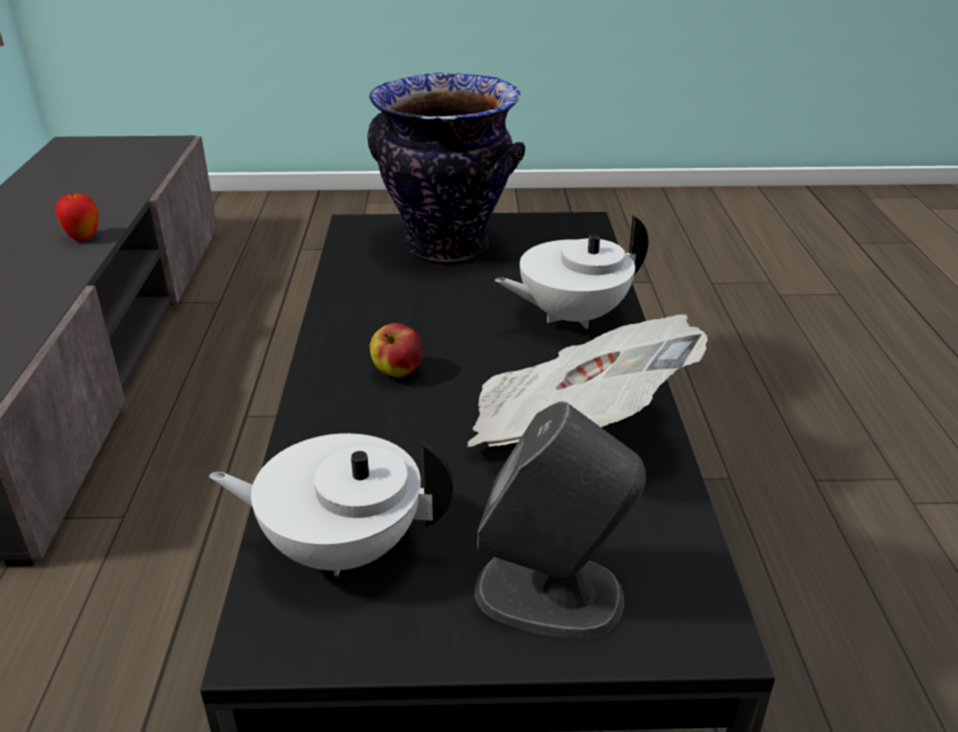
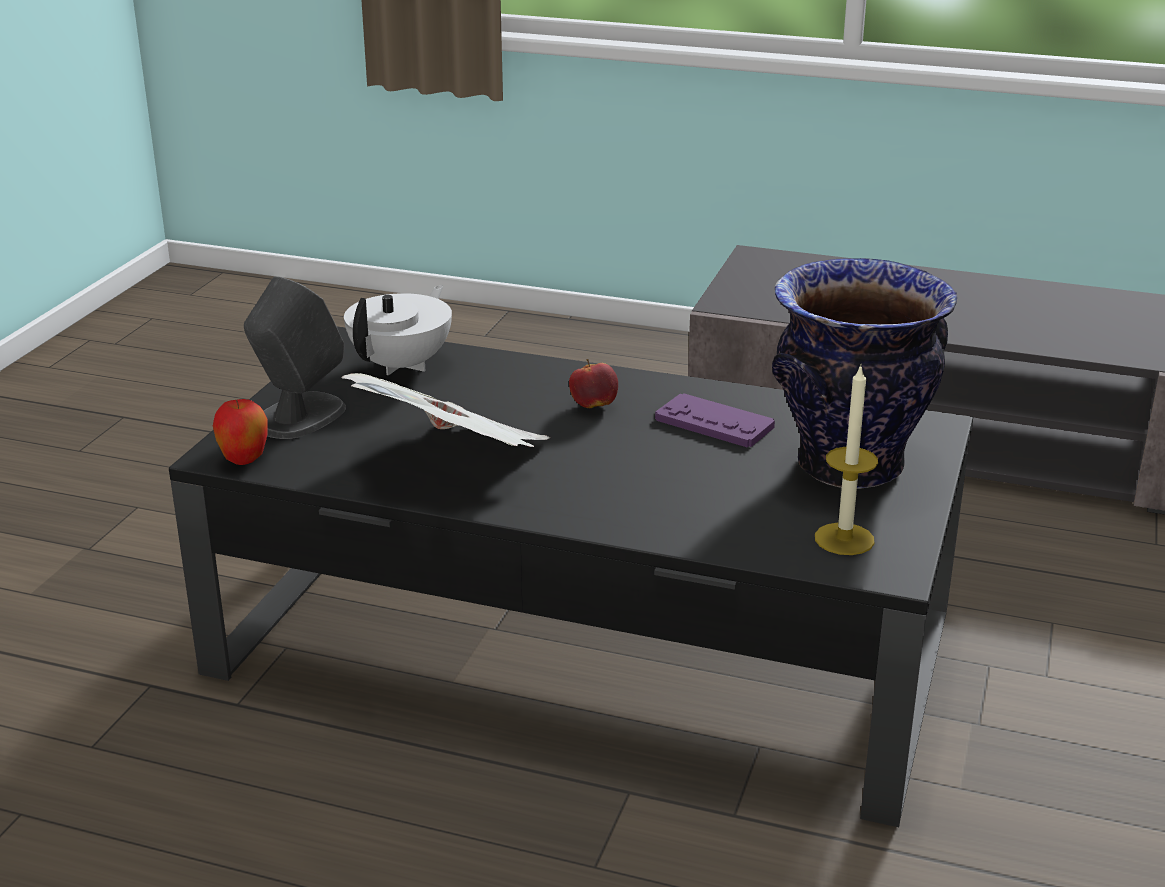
camera: 110 degrees right, 5 degrees down
apple [55,192,99,242] -> apple moved to [213,399,268,465]
white teapot [495,215,648,329] -> none
none -> purple game controller [655,393,775,447]
none -> candle [815,365,878,555]

